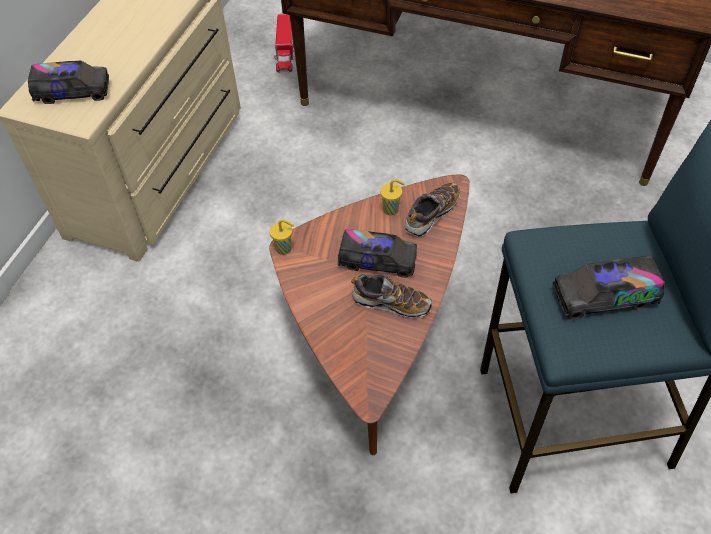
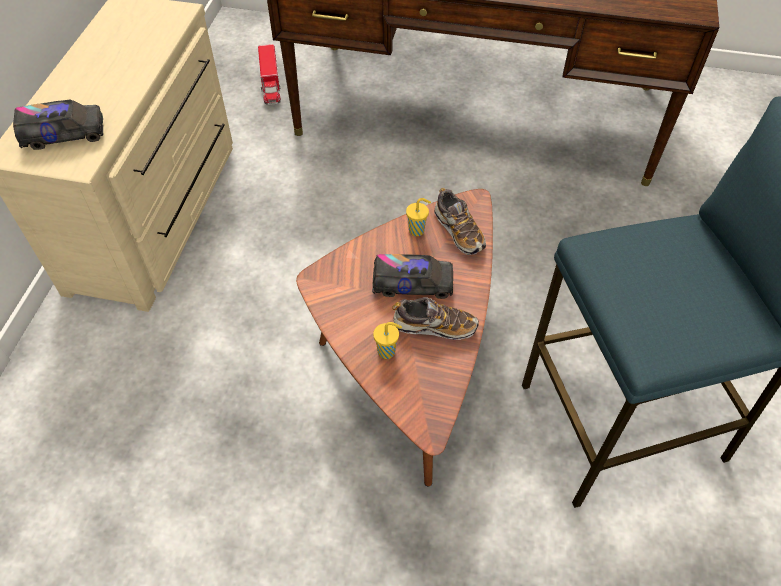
camera: 10 degrees left, 0 degrees up
yellow cup [270,219,294,255] -> yellow cup moved to [373,322,402,359]
shoe [404,182,460,237] -> shoe turned 120 degrees clockwise [434,188,486,255]
toy truck [553,256,665,320] -> none

